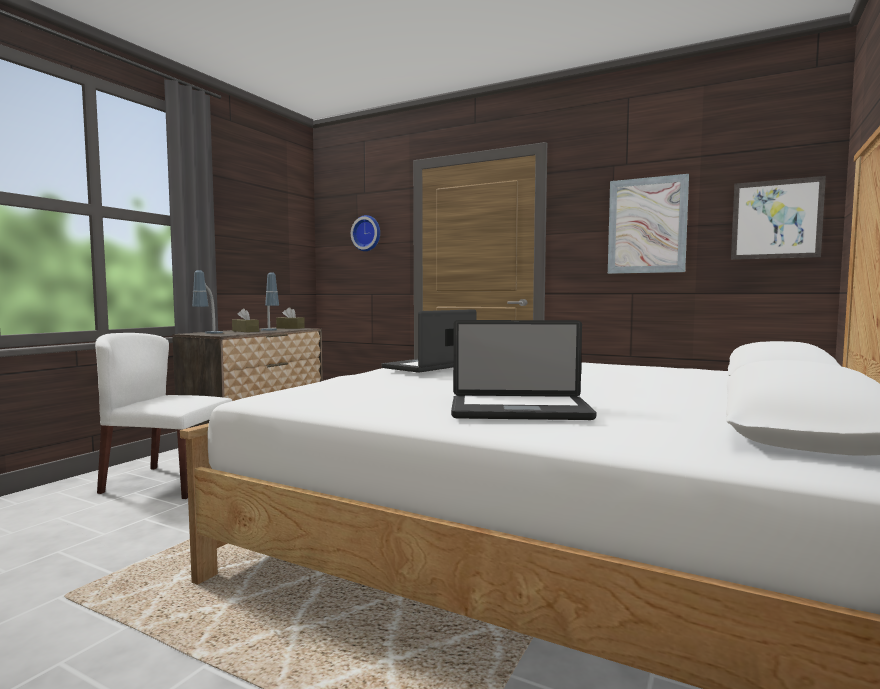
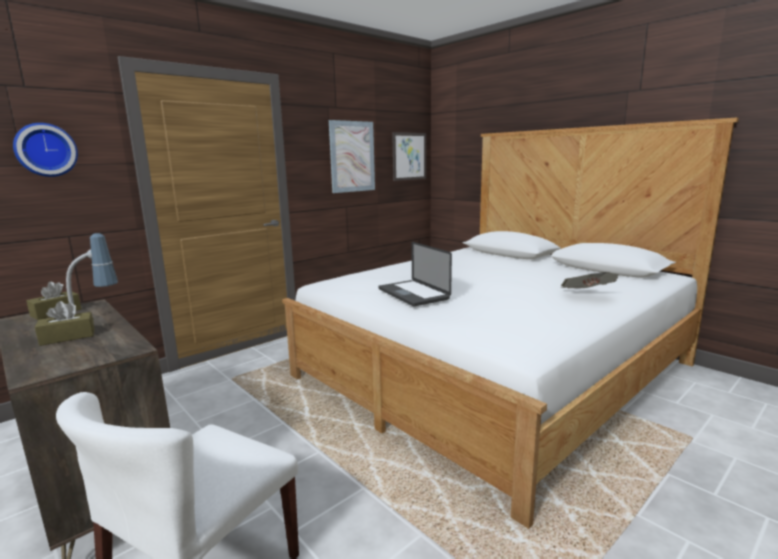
camera: 70 degrees left, 10 degrees up
table lamp [192,270,223,334] -> none
laptop [451,320,596,420] -> newspaper [561,272,619,289]

